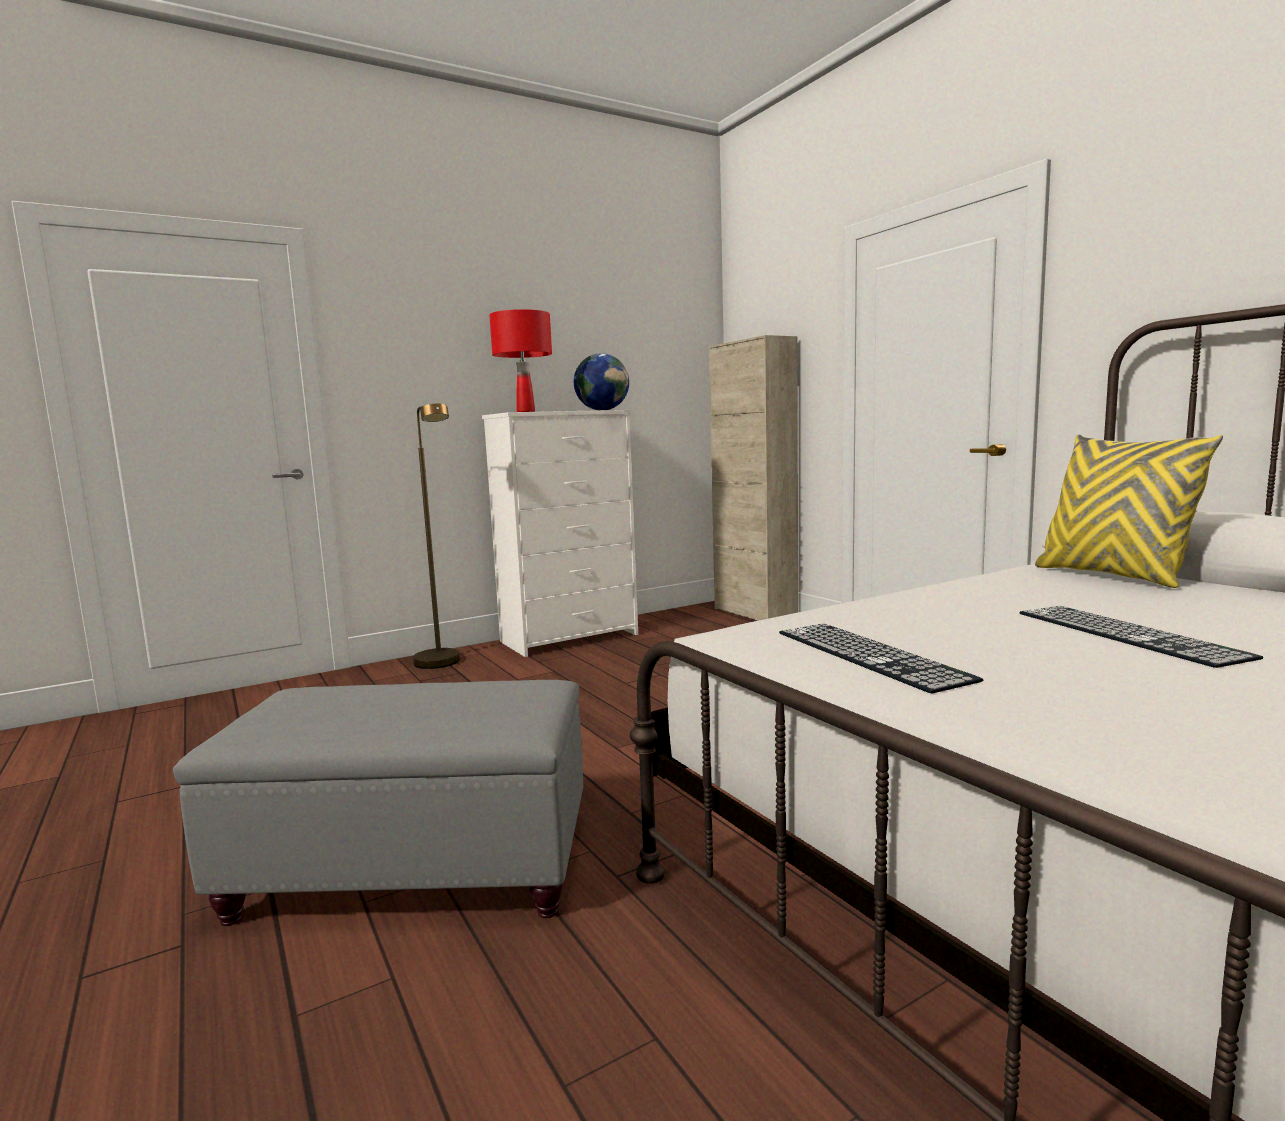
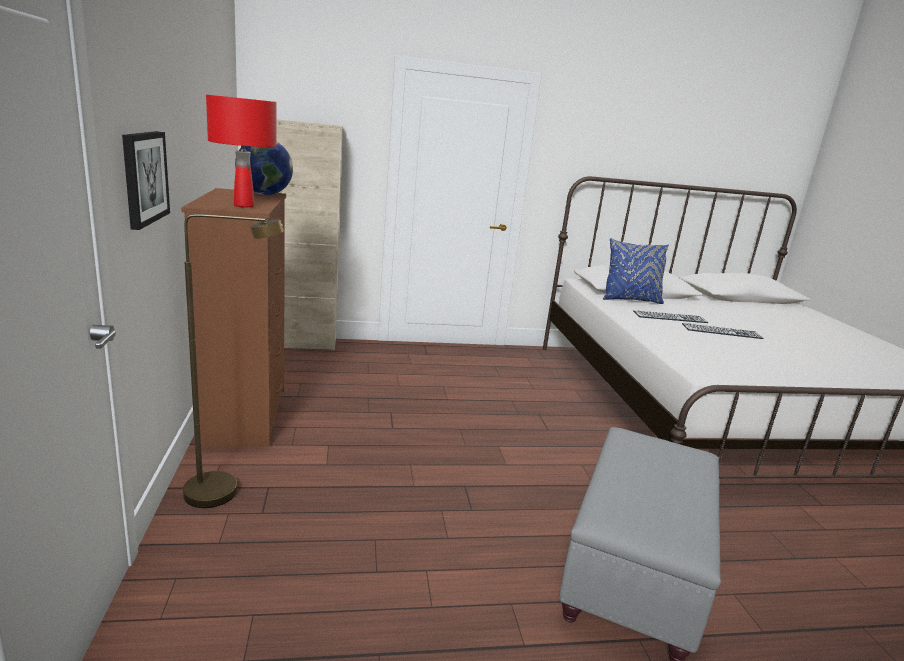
camera: 70 degrees left, 10 degrees up
white dresser [482,410,638,657] -> brown dresser [181,188,286,447]
keyboard [779,624,983,693] -> keyboard moved to [633,310,709,323]
yellow pillow [1035,435,1223,588] -> blue pillow [603,238,669,304]
none -> picture [122,131,170,230]

